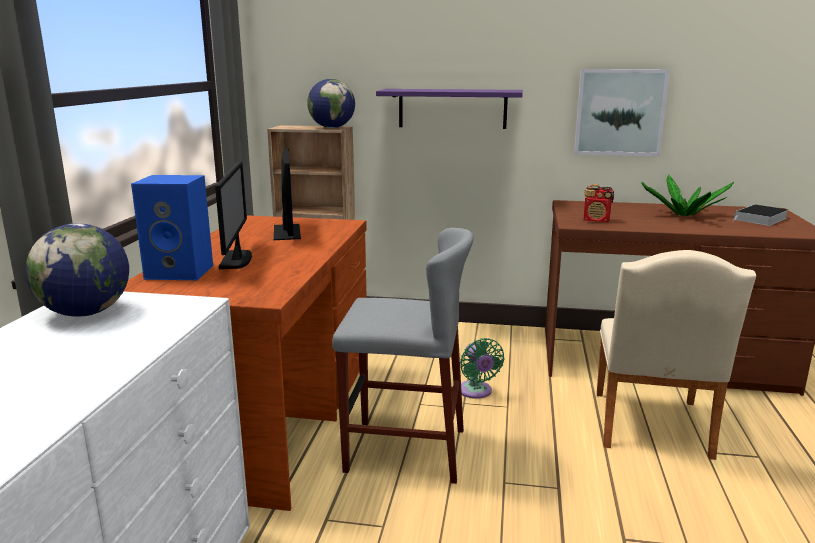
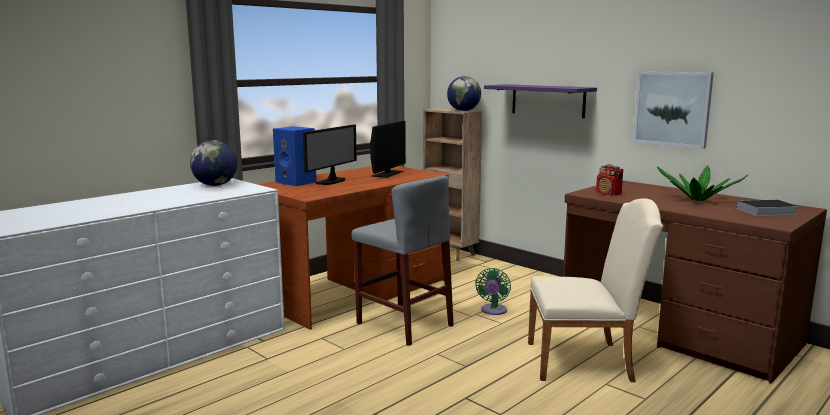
camera: 35 degrees right, 5 degrees down
beige chair [597,250,756,460] -> beige chair turned 135 degrees counterclockwise [528,198,663,382]

